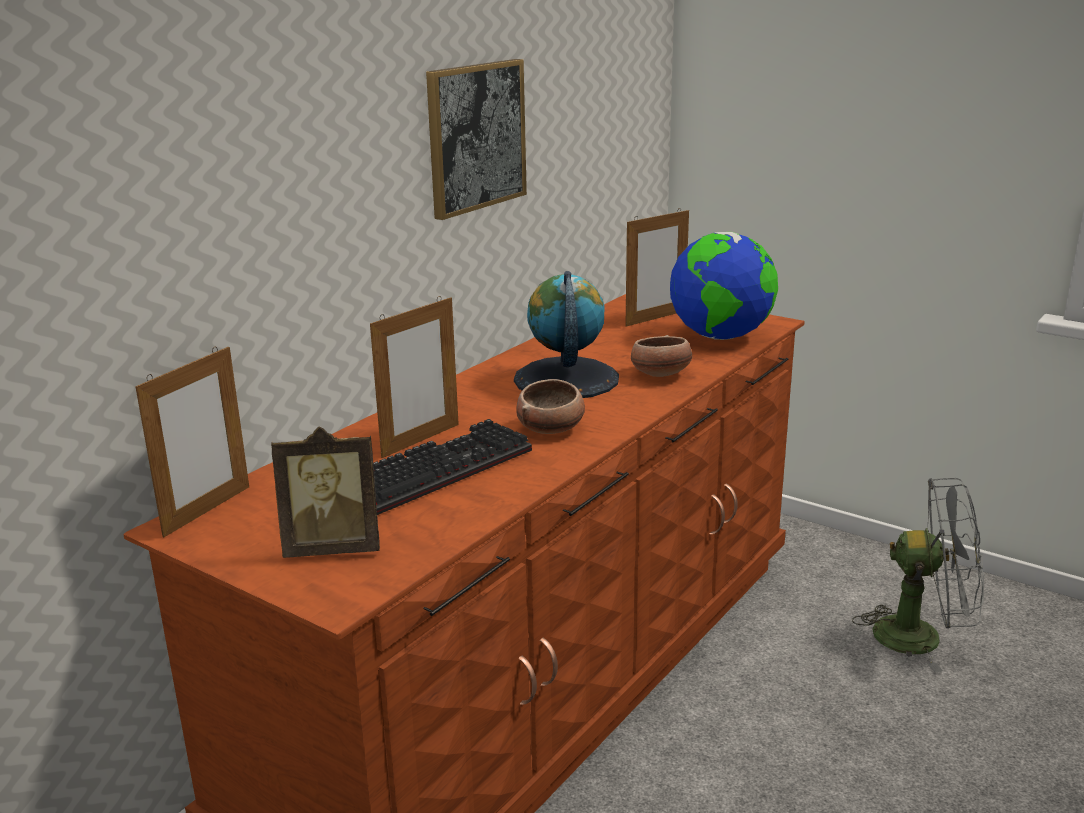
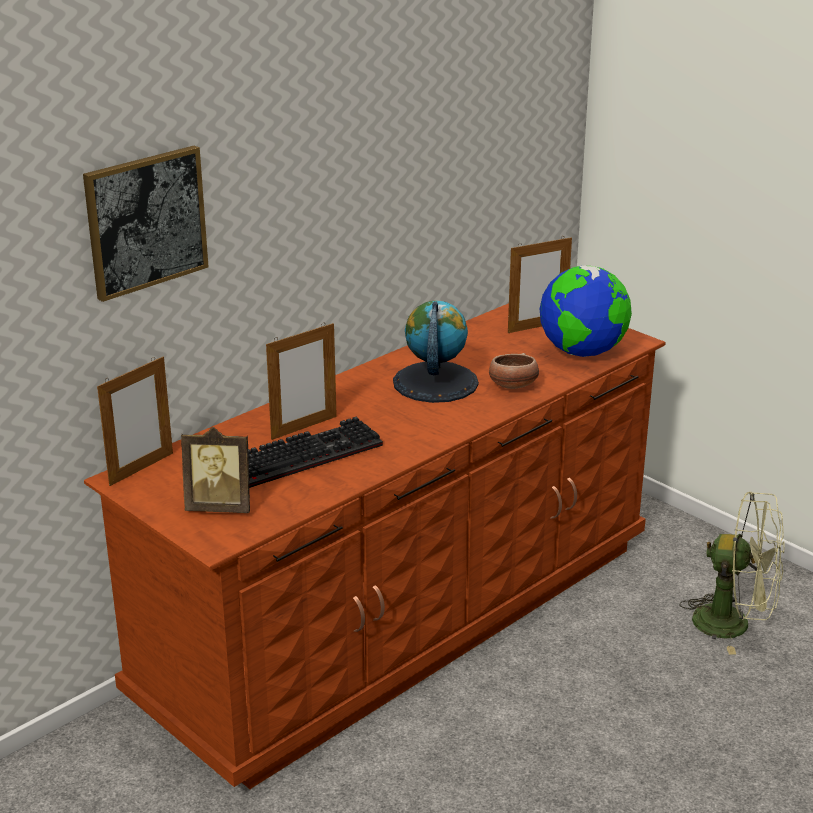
camera: 10 degrees right, 5 degrees up
picture [426,59,527,220] -> picture moved to [83,146,208,302]
bowl [516,379,585,434] -> none
grey fan [852,478,984,673] -> green fan [679,491,785,655]

